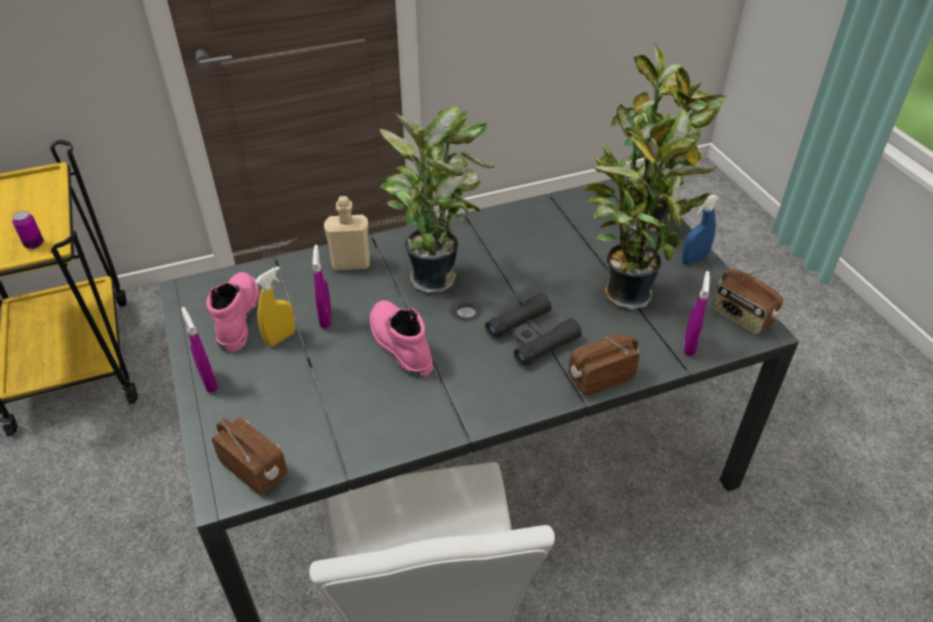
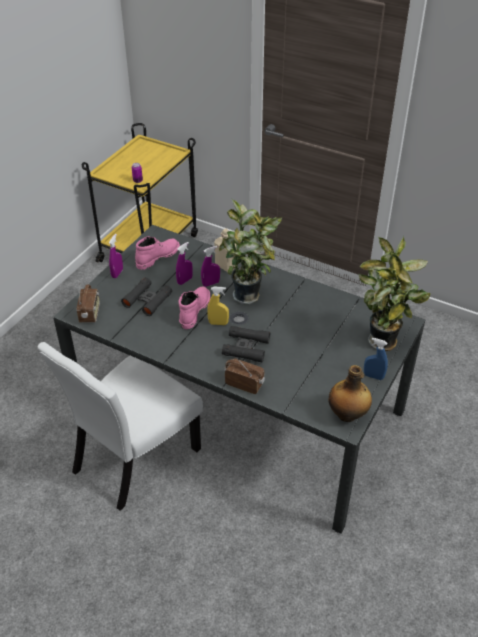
camera: 50 degrees right, 0 degrees up
yellow spray bottle [255,266,295,346] -> yellow spray bottle moved to [207,287,229,325]
potted plant [582,108,717,310] -> none
purple spray bottle [684,271,710,356] -> purple spray bottle moved to [201,246,220,287]
radio [712,266,783,335] -> bottle [328,365,372,422]
none -> black binoculars [121,277,172,316]

